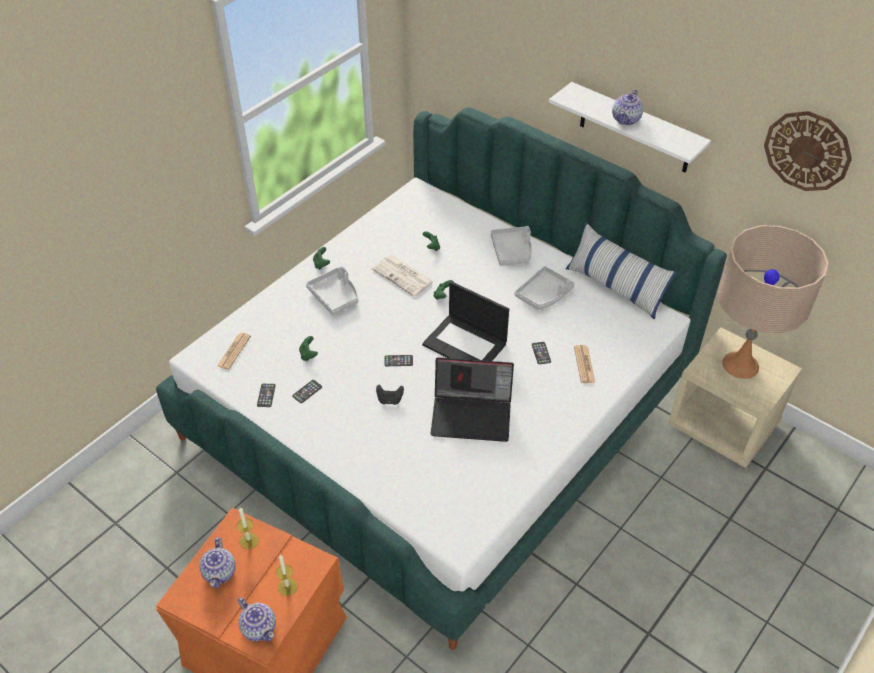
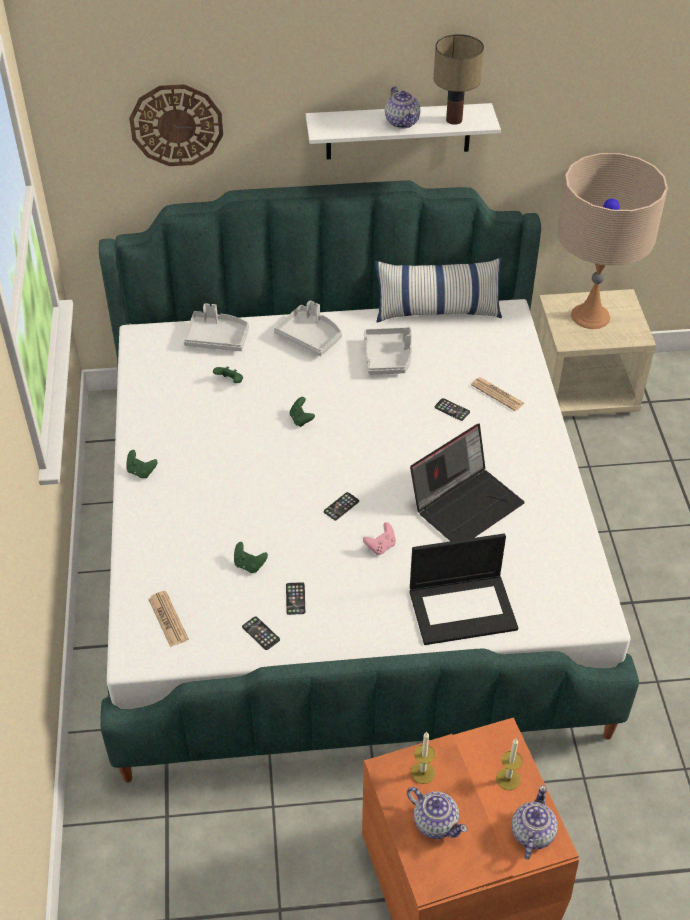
camera: 45 degrees left, 0 degrees up
teapot [238,598,276,642] -> teapot turned 75 degrees counterclockwise [511,785,558,860]
grey tray [306,266,358,315] -> grey tray moved to [183,303,249,351]
newspaper [372,255,434,296] -> none
black game controller [376,385,404,405] -> pink game controller [363,522,396,555]
laptop [422,281,509,361] -> laptop moved to [410,533,518,645]
wall clock [764,111,852,191] -> wall clock moved to [129,84,223,166]
none -> table lamp [434,34,484,125]

